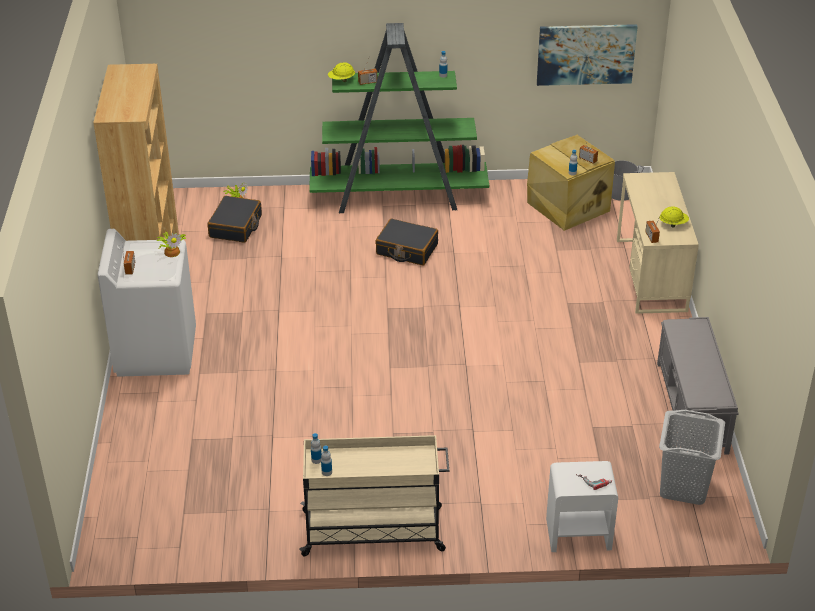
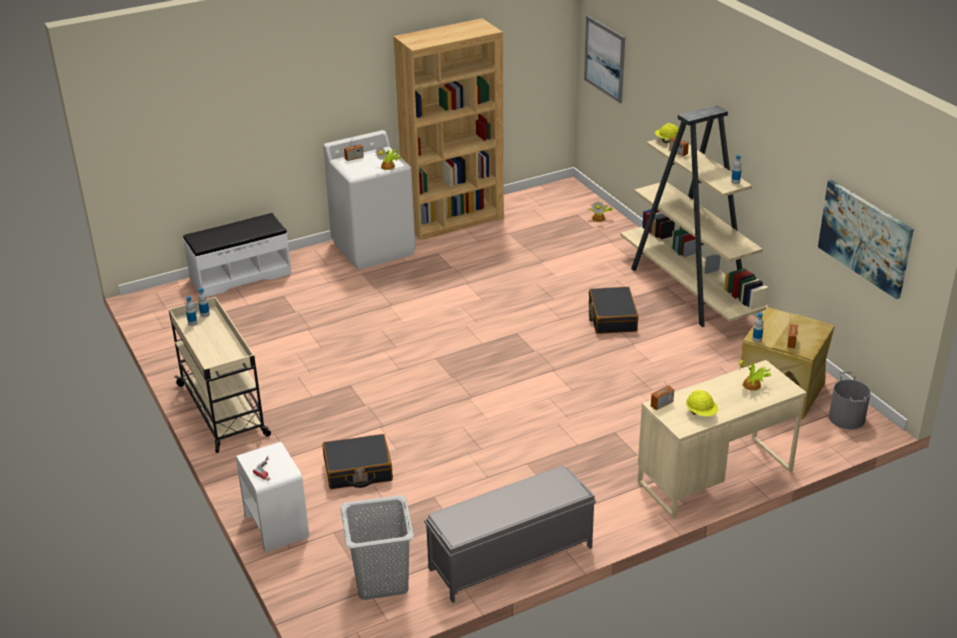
camera: 65 degrees right, 5 degrees down
black suitcase [207,196,262,243] -> black suitcase moved to [322,434,393,489]
green bookcase [309,23,489,213] -> beige bookcase [620,105,768,327]
none -> white bench [183,213,291,297]
none -> picture [584,16,625,103]
none -> potted plant [739,359,771,391]

